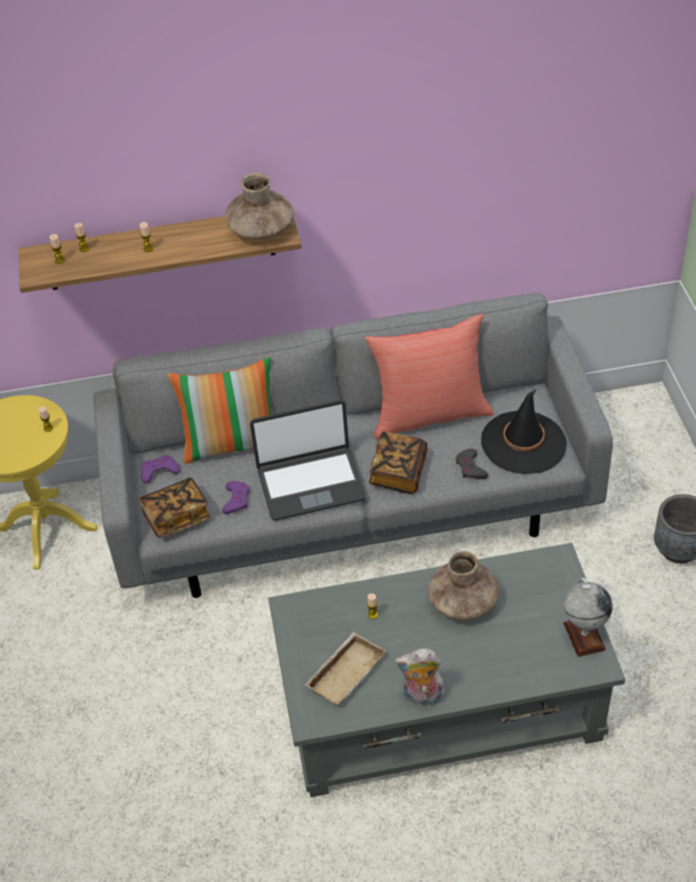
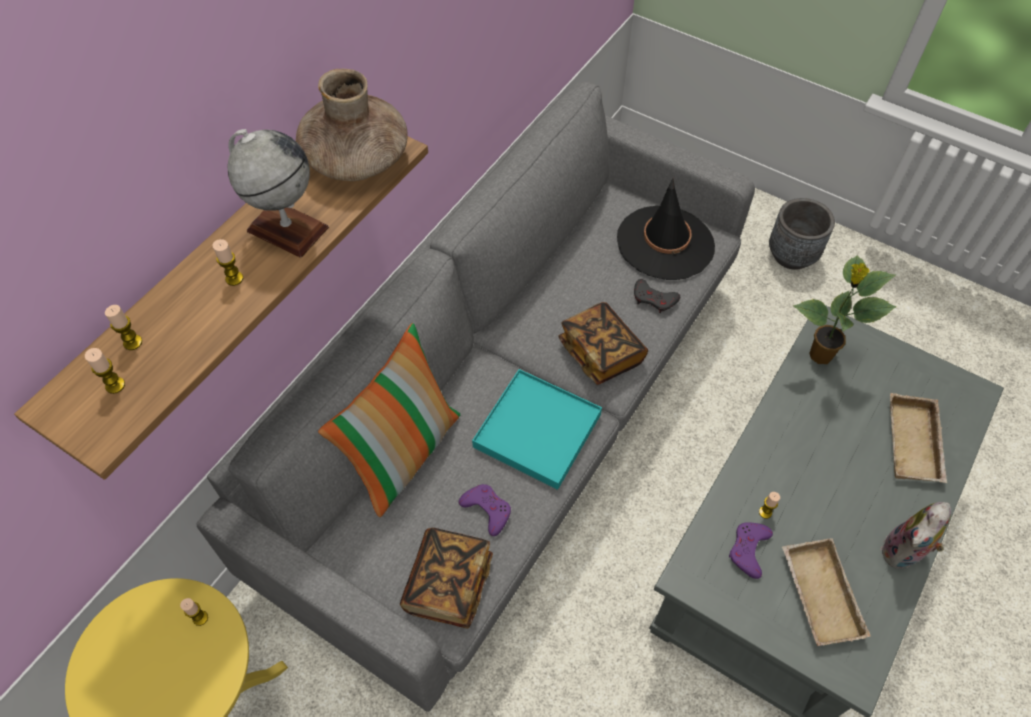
camera: 50 degrees left, 10 degrees up
purple game controller [141,455,180,484] -> purple game controller moved to [729,522,773,579]
laptop [250,400,366,520] -> turquoise tray [472,369,602,490]
red pillow [365,314,494,439] -> none
brown vase [427,551,499,620] -> none
globe [563,578,612,657] -> globe moved to [227,129,329,258]
none -> potted plant [793,255,896,364]
none -> beige tray [890,393,947,483]

